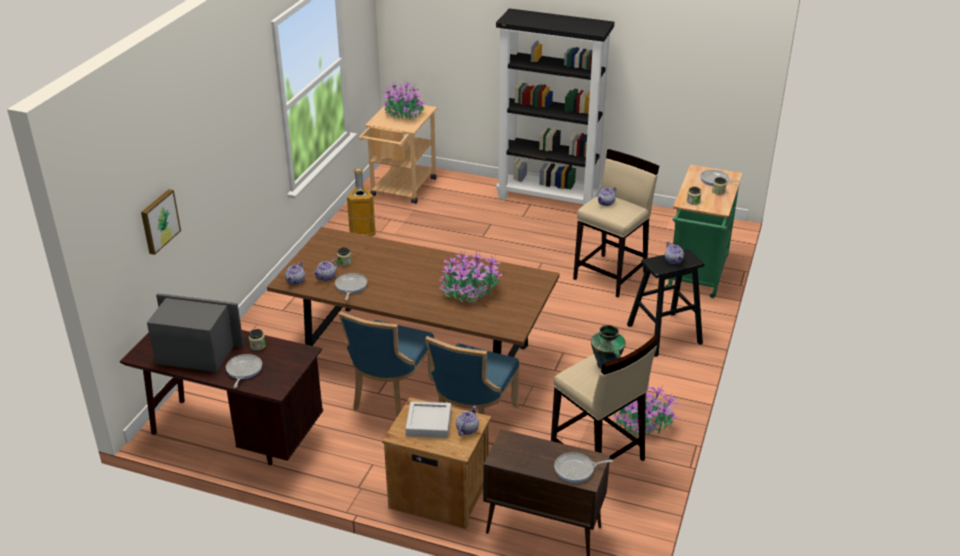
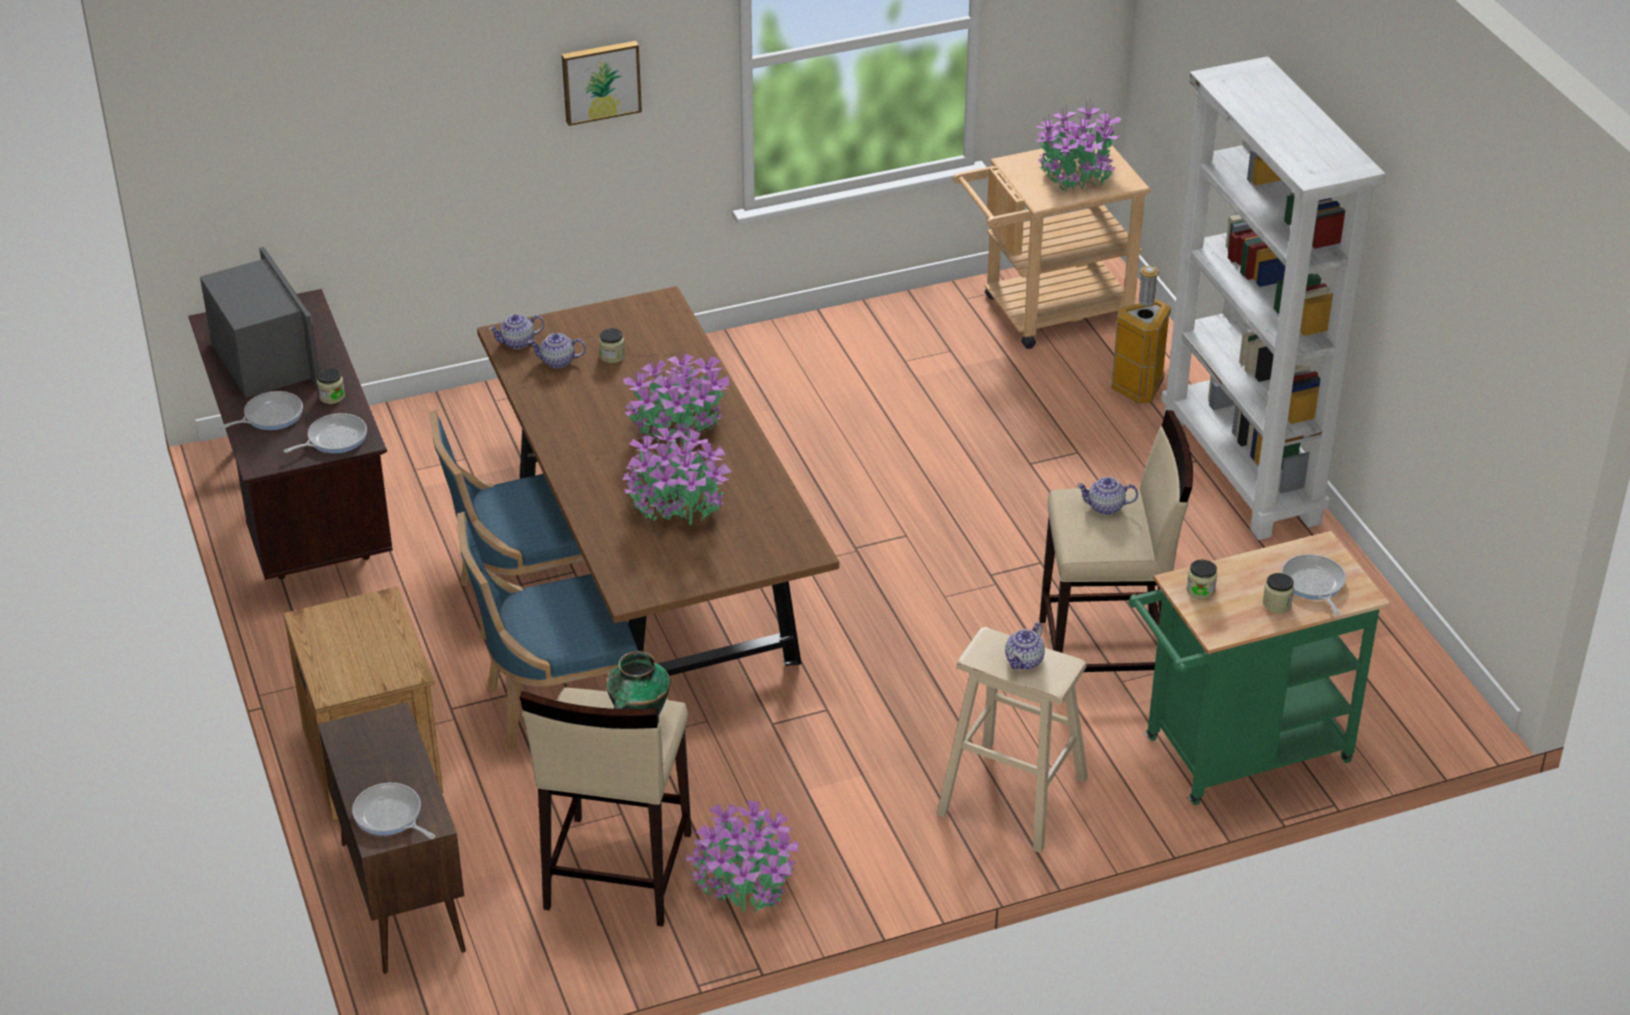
camera: 50 degrees right, 5 degrees up
picture [141,189,181,255] -> picture moved to [562,41,642,126]
frying pan [335,273,367,300] -> frying pan moved to [284,413,367,453]
trash can [347,168,376,237] -> trash can moved to [1111,266,1171,404]
grey tray [406,401,451,438] -> none
teapot [456,406,479,436] -> none
black bookcase [496,8,614,205] -> white bookcase [1161,57,1386,540]
black stool [627,249,705,357] -> beige stool [936,627,1088,853]
none -> potted plant [623,351,729,443]

